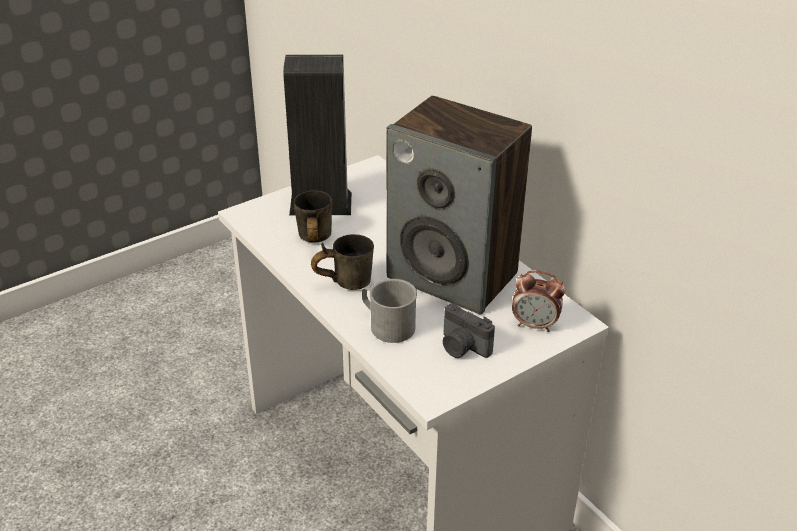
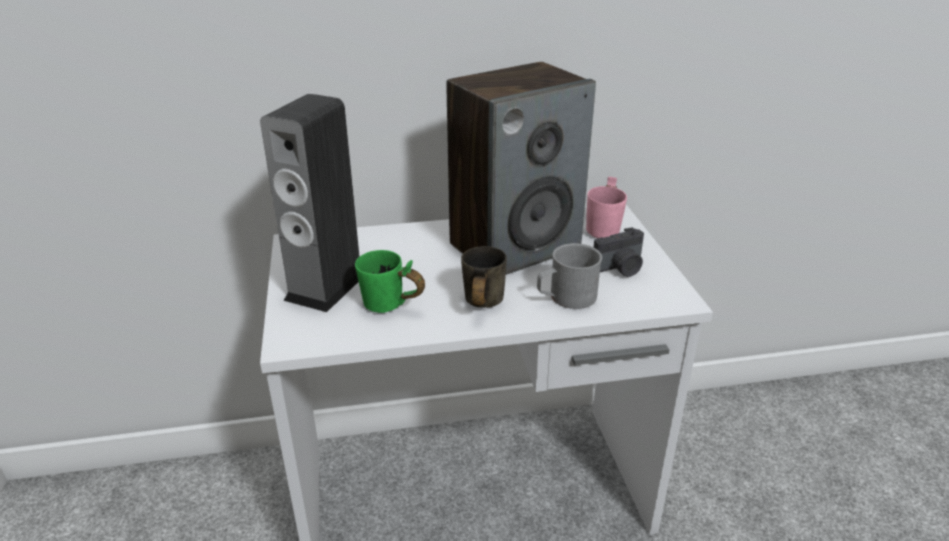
camera: 65 degrees left, 5 degrees down
grey mug [293,191,332,243] -> green mug [355,250,425,313]
alarm clock [512,270,565,332] -> pink mug [586,177,627,238]

